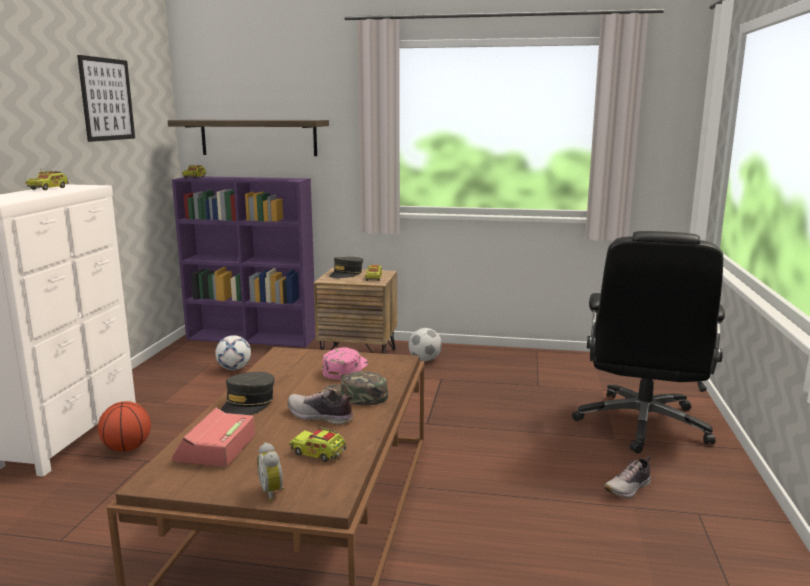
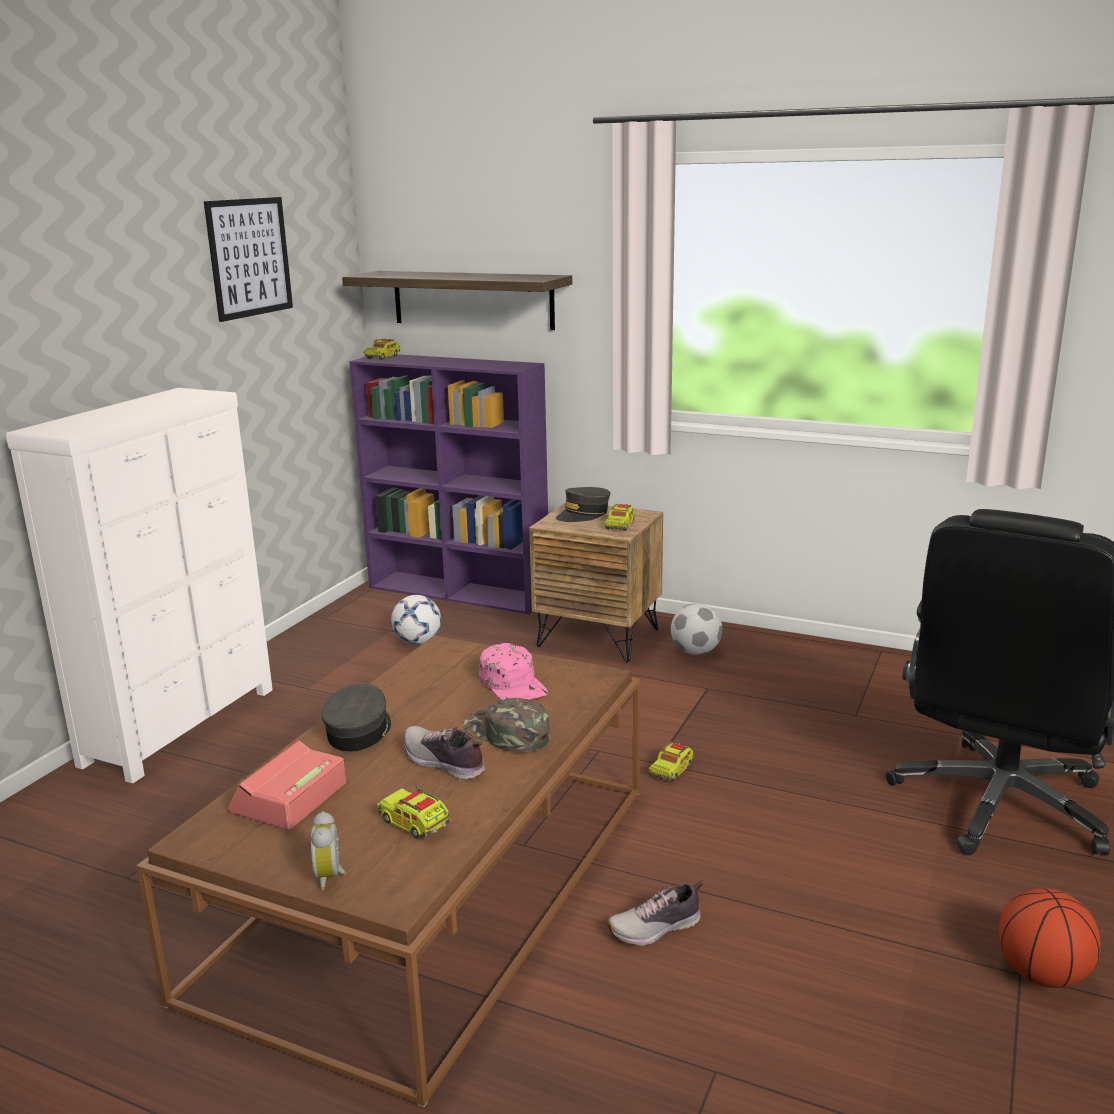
camera: 15 degrees right, 5 degrees up
toy truck [25,171,69,190] -> toy truck moved to [648,742,694,781]
basketball [98,401,151,452] -> basketball moved to [999,888,1101,988]
grey cap [221,372,275,415] -> grey cap turned 150 degrees clockwise [321,683,391,752]
pink cap [322,347,368,380] -> pink cap turned 120 degrees clockwise [479,643,548,700]
shoe [604,456,651,499] -> shoe moved to [607,881,703,946]

